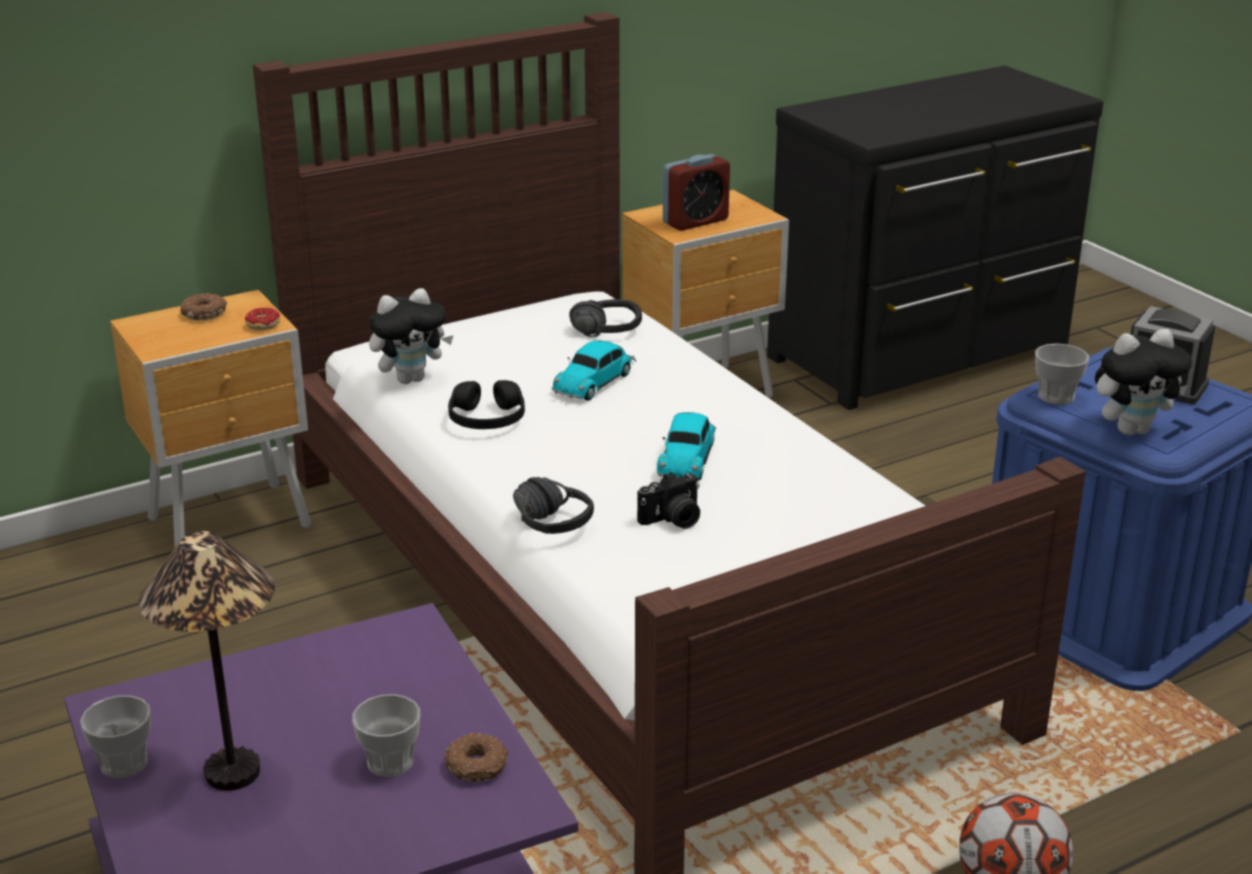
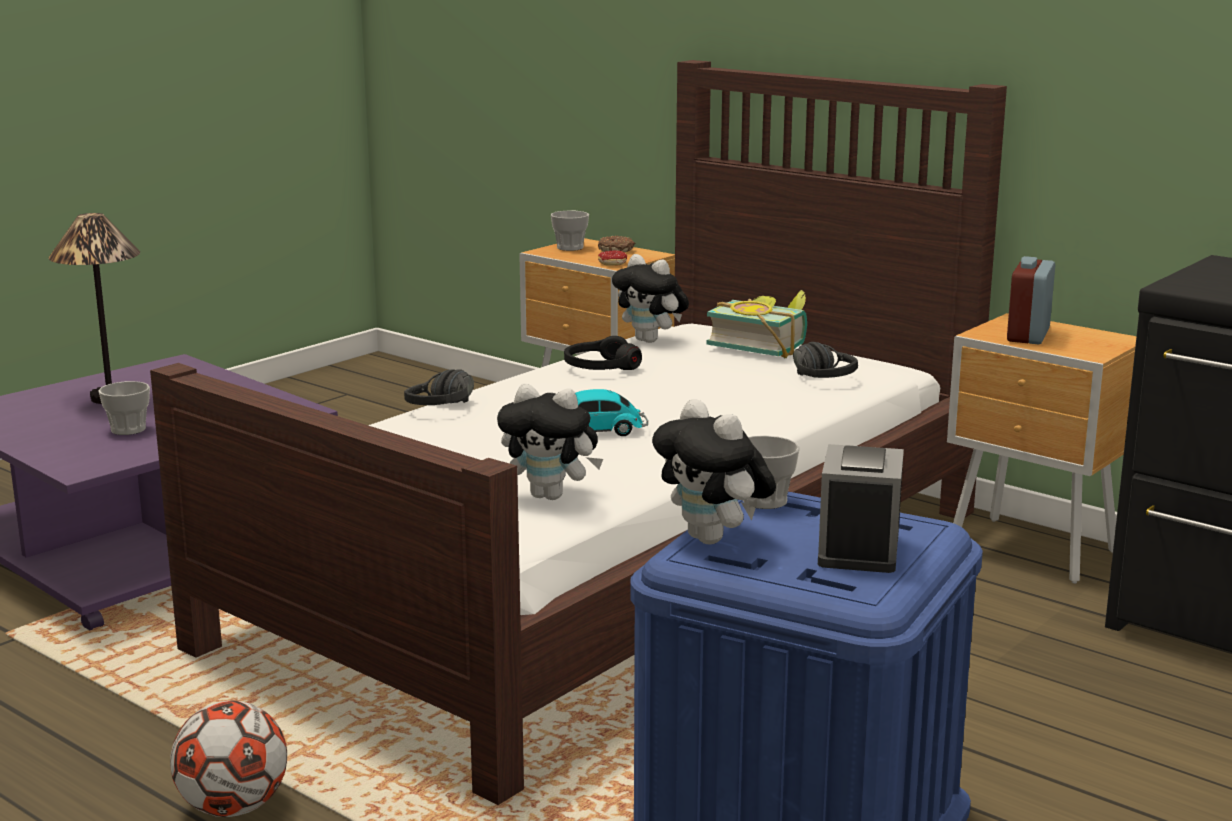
camera: 70 degrees right, 10 degrees down
cup [80,695,151,778] -> cup moved to [551,211,589,251]
donut [444,733,508,782] -> none
toy car [552,340,636,401] -> none
camera [637,472,700,529] -> none
alarm clock [663,154,730,231] -> alarm clock turned 75 degrees clockwise [1007,256,1055,344]
none -> plush toy [497,384,603,500]
none -> book [707,290,807,358]

